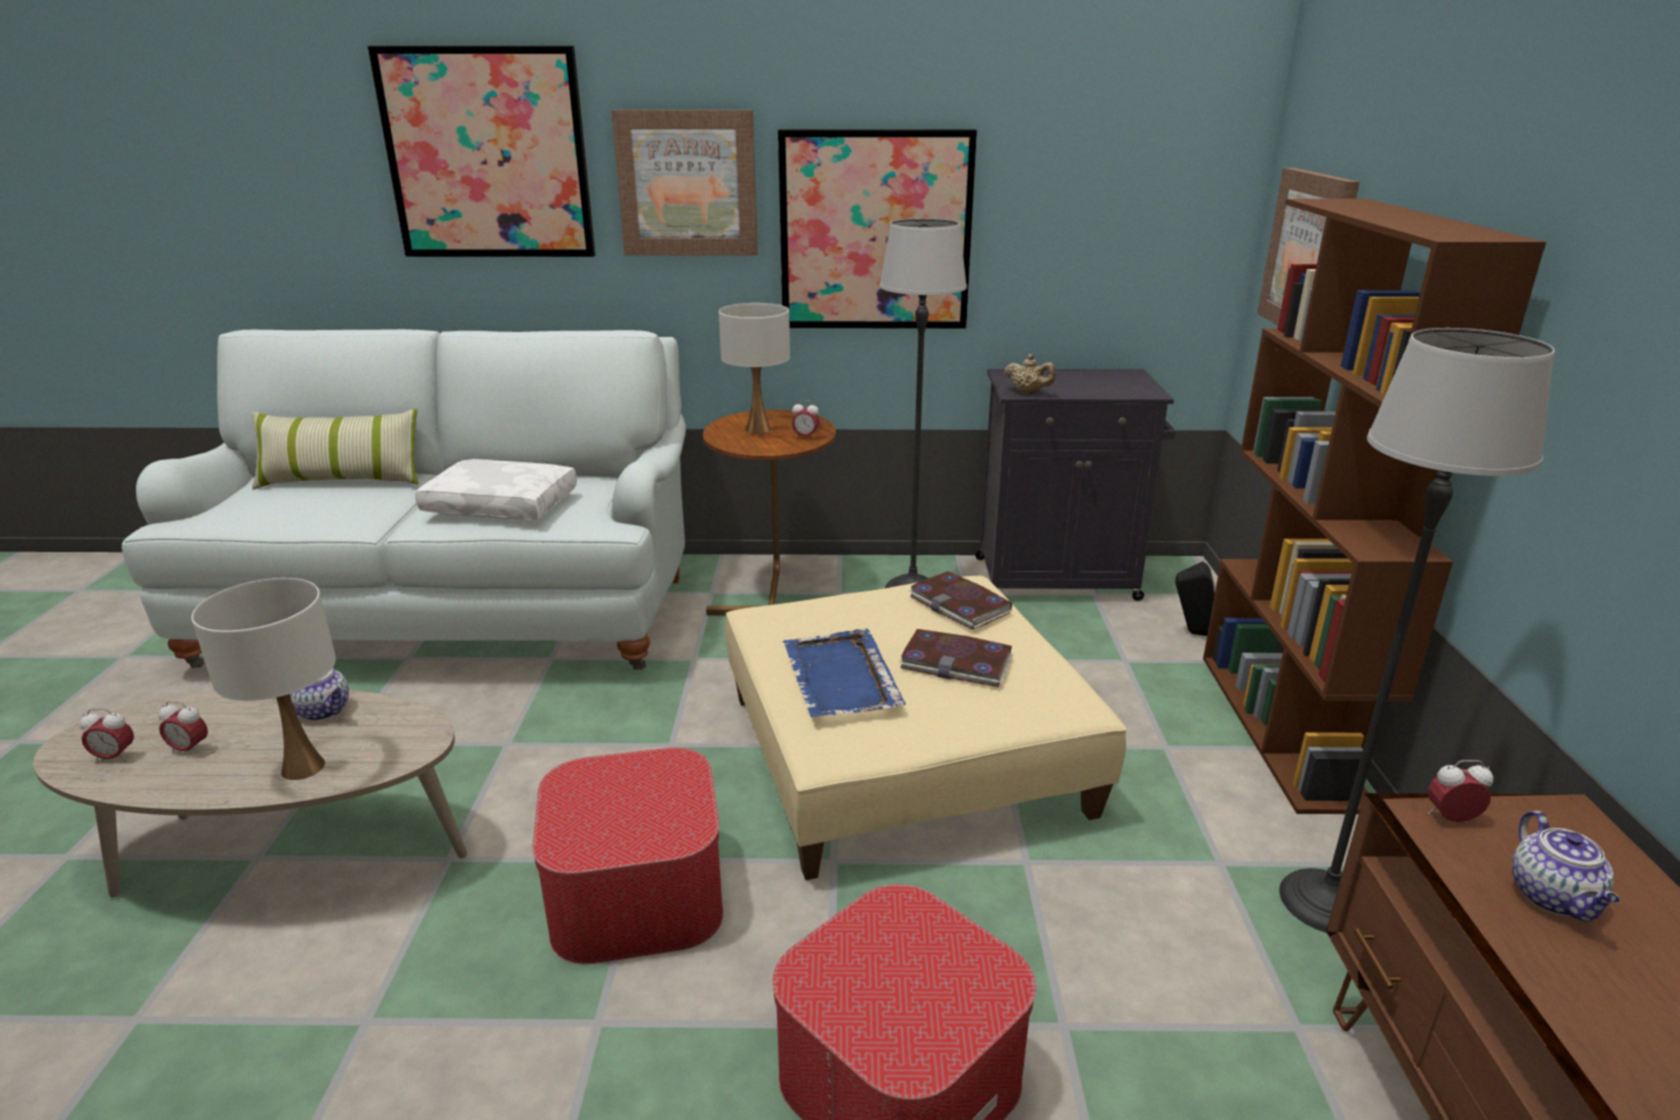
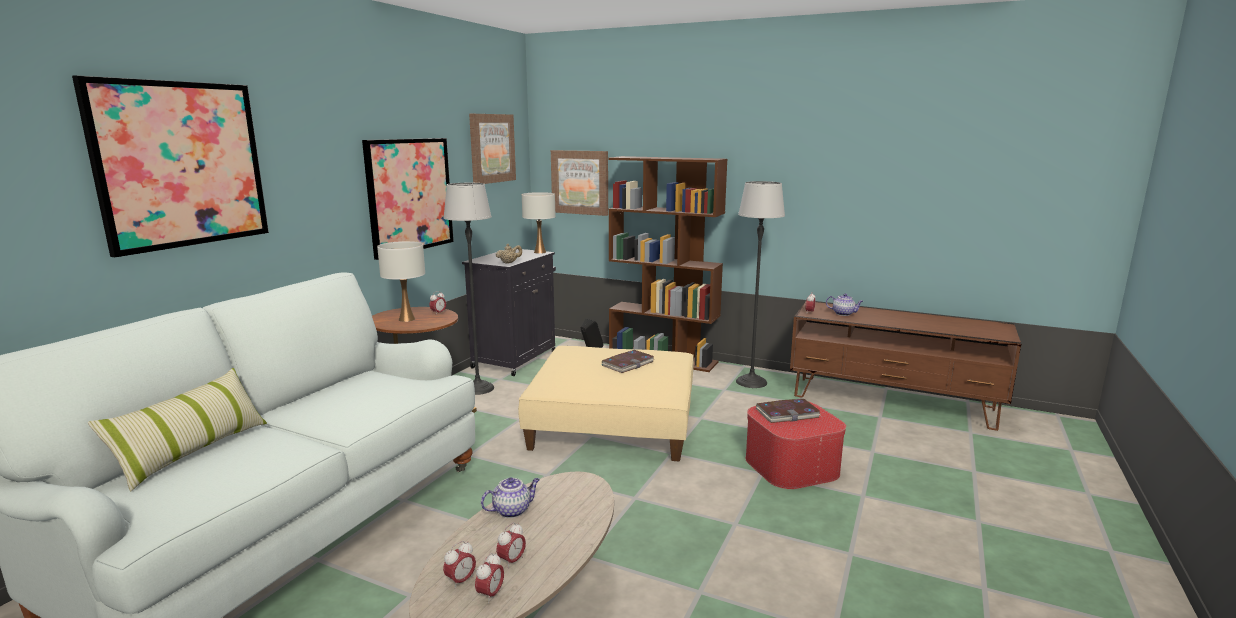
camera: 65 degrees left, 10 degrees down
white table lamp [191,578,336,780] -> white table lamp moved to [522,192,556,254]
white pillow [415,459,577,520] -> none
ottoman [532,747,723,964] -> none
picture [611,110,758,256] -> picture moved to [469,114,516,184]
blue tray [782,628,906,717] -> none
book [908,571,1012,630] -> book moved to [756,399,820,423]
none -> alarm clock [443,541,476,589]

